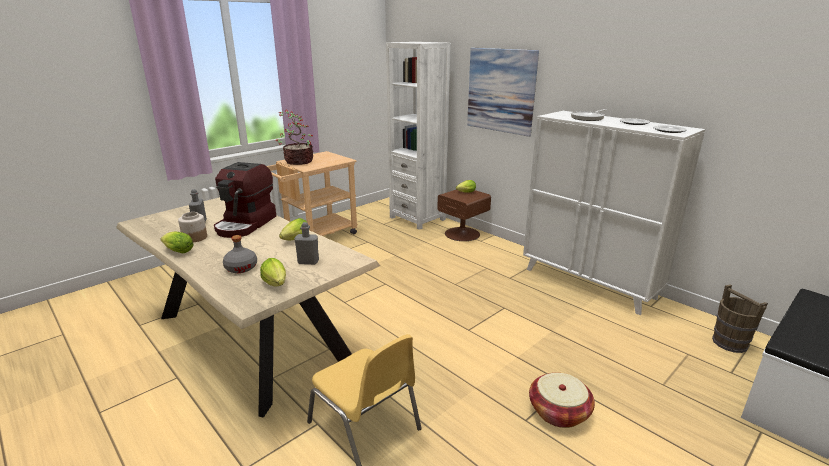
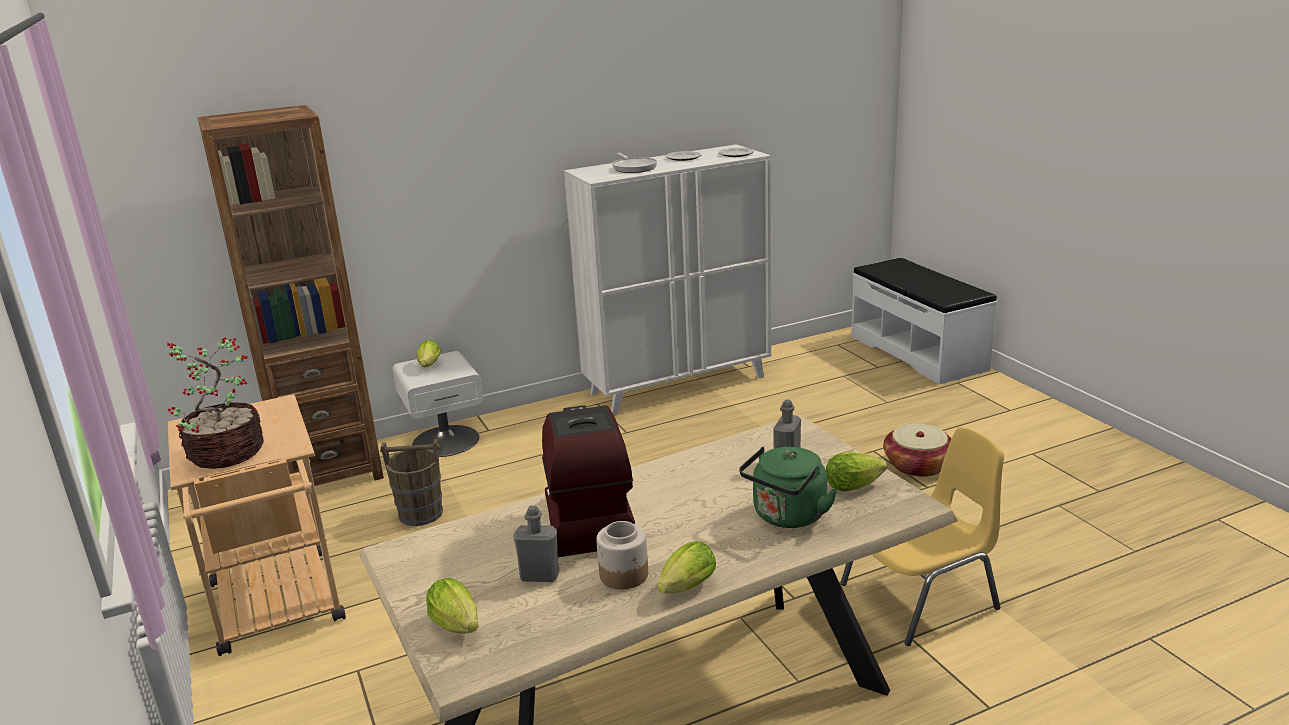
camera: 70 degrees left, 0 degrees up
coffee machine [214,162,276,238] -> coffee machine turned 135 degrees counterclockwise [542,405,635,557]
grey bottle [223,235,257,273] -> green kettle [739,446,837,528]
lettuce [279,218,306,240] -> lettuce moved to [426,578,479,633]
white bookcase [386,42,451,230] -> brown bookcase [198,105,384,486]
brown nightstand [437,190,491,241] -> white nightstand [392,351,483,457]
picture [467,48,539,137] -> none
brown bucket [712,284,768,353] -> brown bucket moved to [380,439,443,526]

